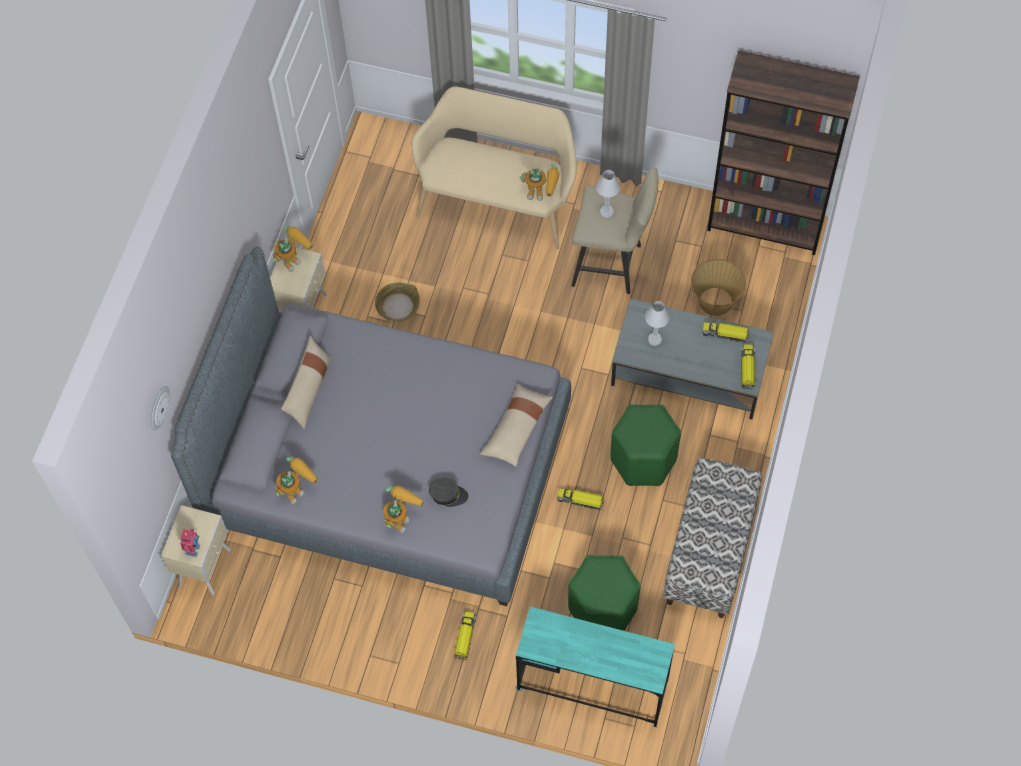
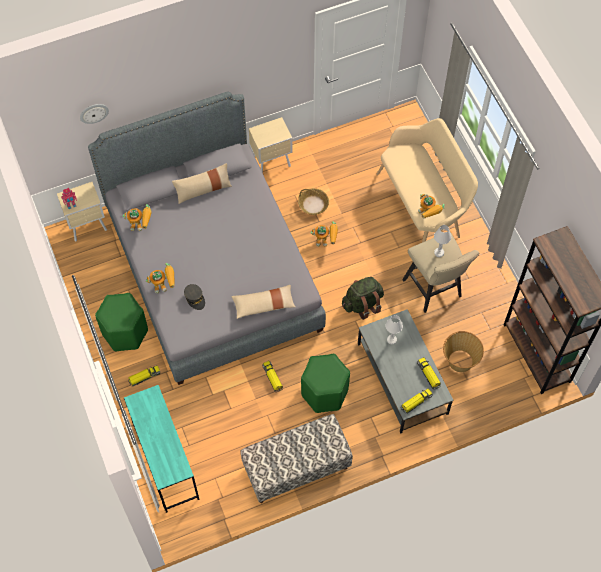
camera: 50 degrees right, 0 degrees up
toy robot [273,226,313,272] -> toy robot moved to [311,221,338,247]
green stool [568,555,641,631] -> green stool moved to [95,293,148,351]
none -> green backpack [342,277,384,320]

